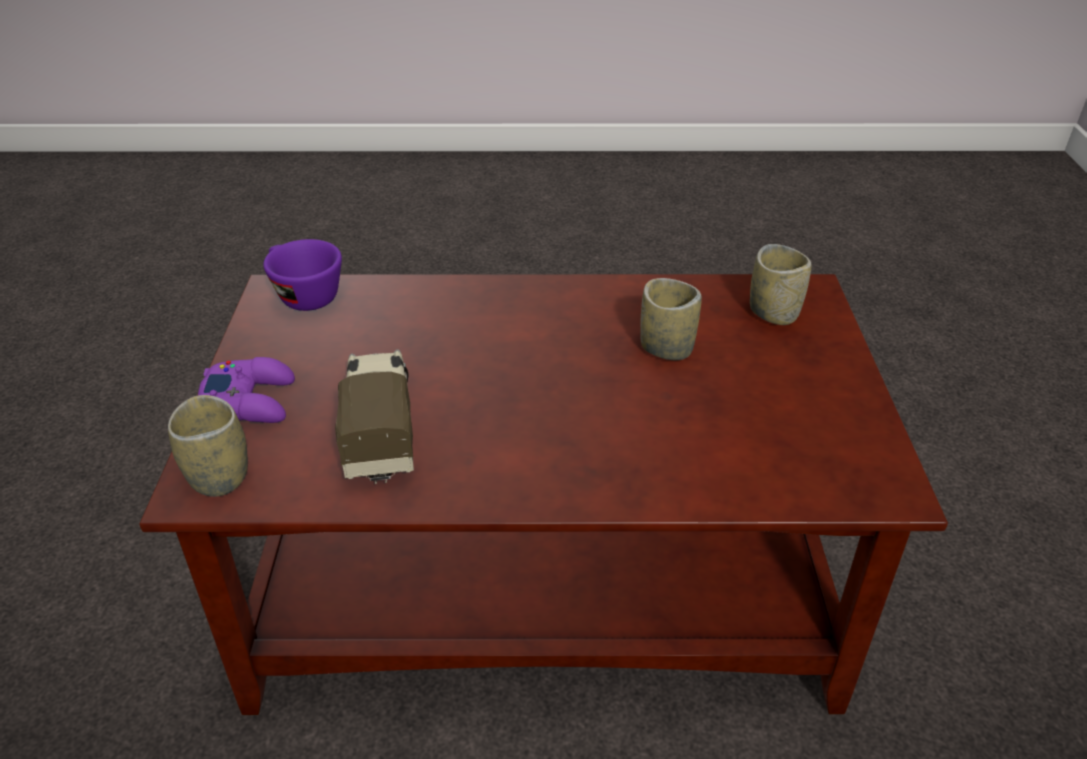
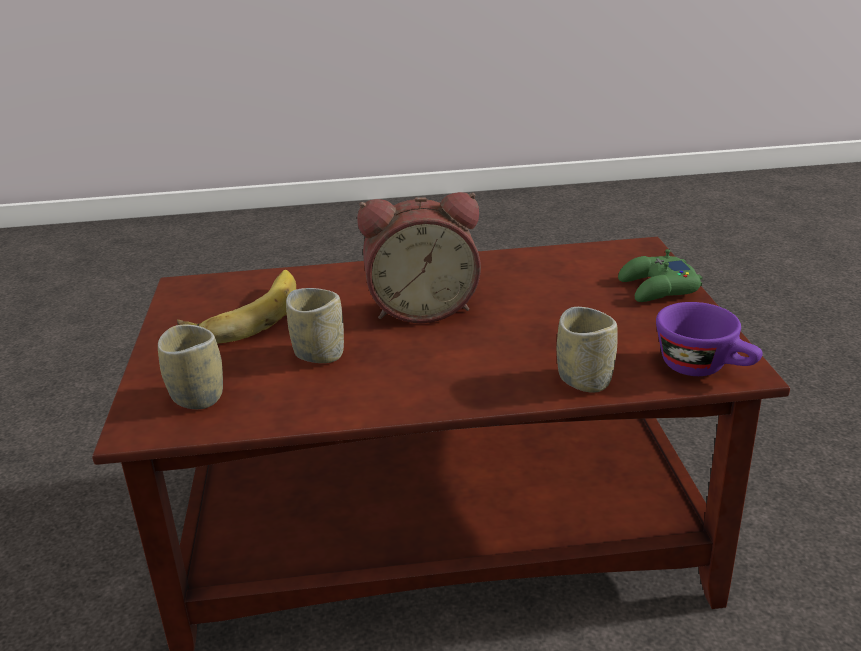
camera: 175 degrees right, 10 degrees down
cup [168,395,248,497] -> cup moved to [557,307,618,393]
purple game controller [198,357,295,423] -> green game controller [618,249,703,302]
toy truck [335,349,414,484] -> none
none -> banana [177,270,296,344]
none -> alarm clock [357,192,481,323]

